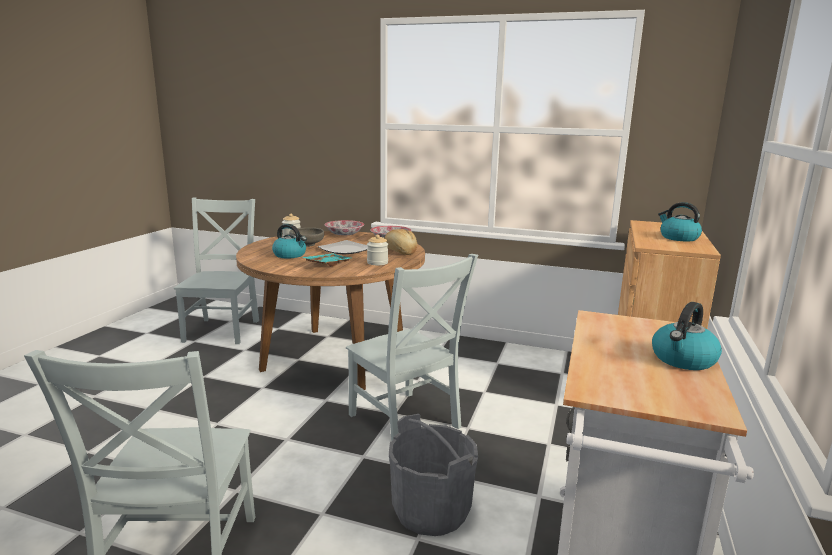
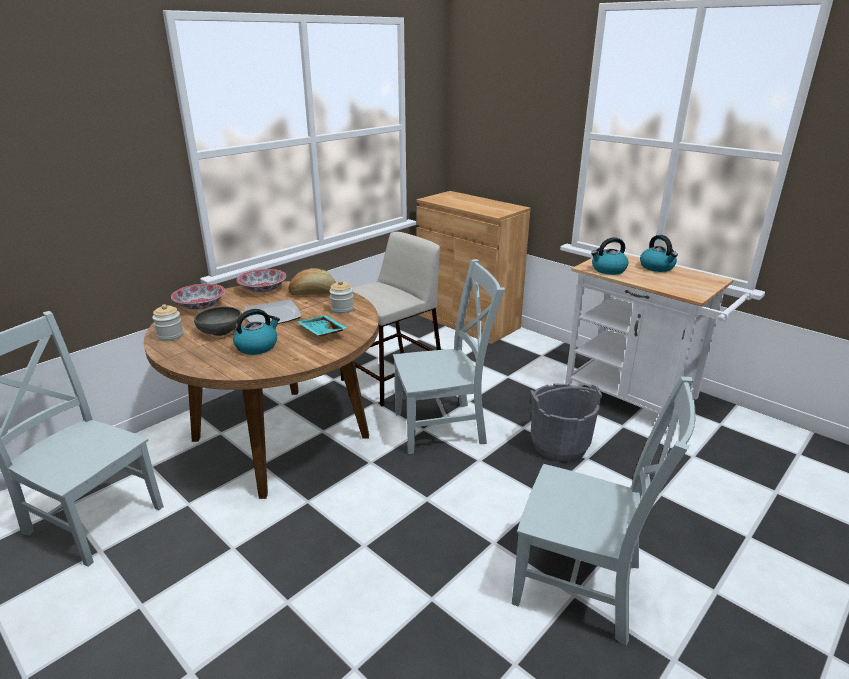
camera: 65 degrees left, 10 degrees up
kettle [658,202,702,241] -> kettle moved to [591,237,628,275]
none -> beige stool [341,232,441,406]

